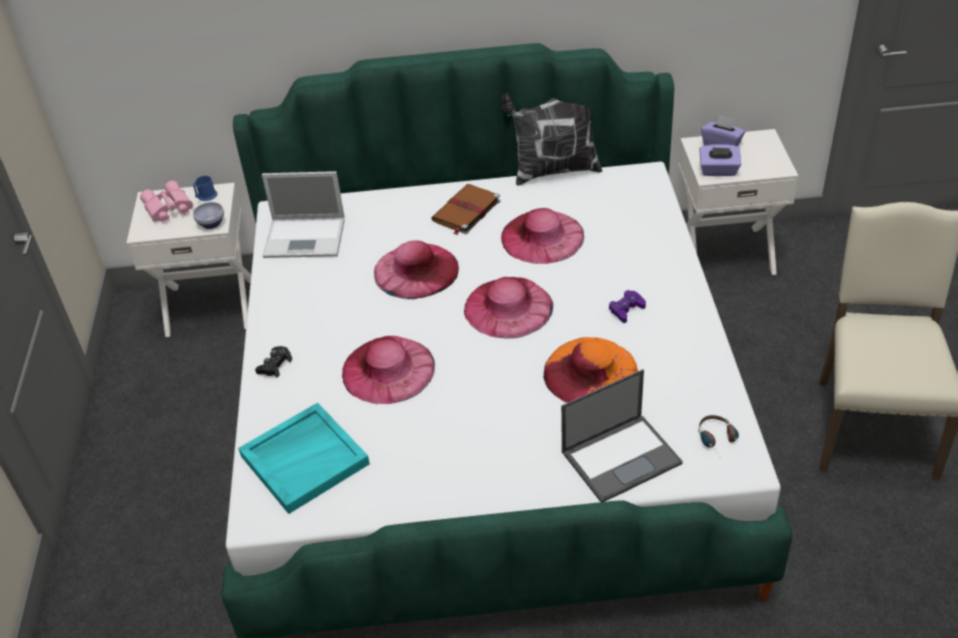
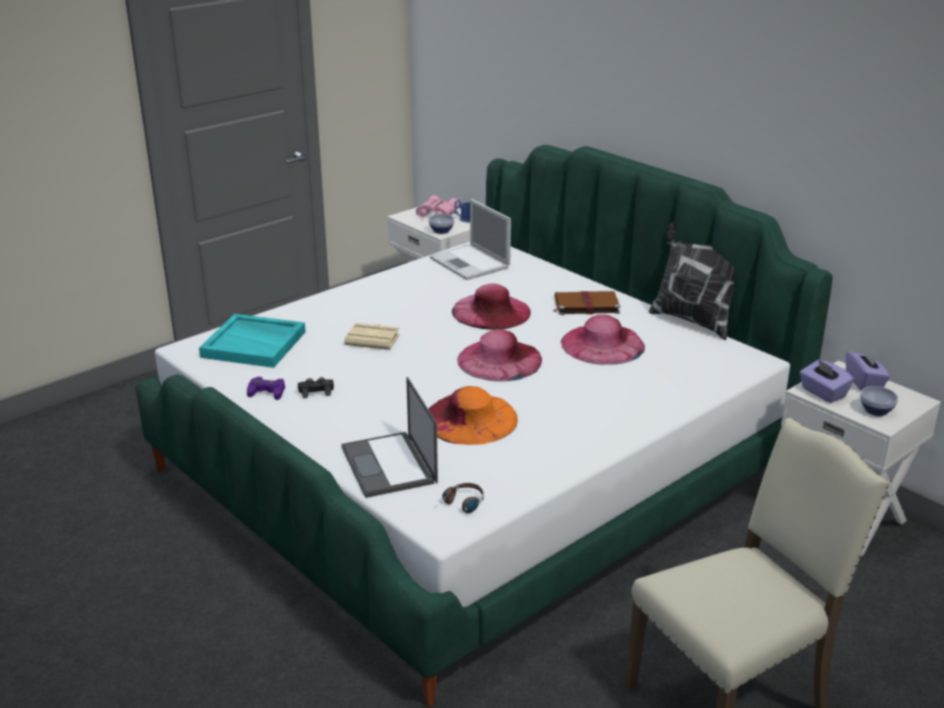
camera: 50 degrees right, 15 degrees down
black game controller [255,346,292,378] -> black game controller moved to [298,377,334,398]
pink hat [342,336,435,404] -> beige book [344,323,400,350]
laptop [561,369,683,502] -> laptop turned 45 degrees clockwise [341,377,438,498]
purple game controller [609,290,646,323] -> purple game controller moved to [247,377,285,400]
none -> bowl [860,386,898,416]

